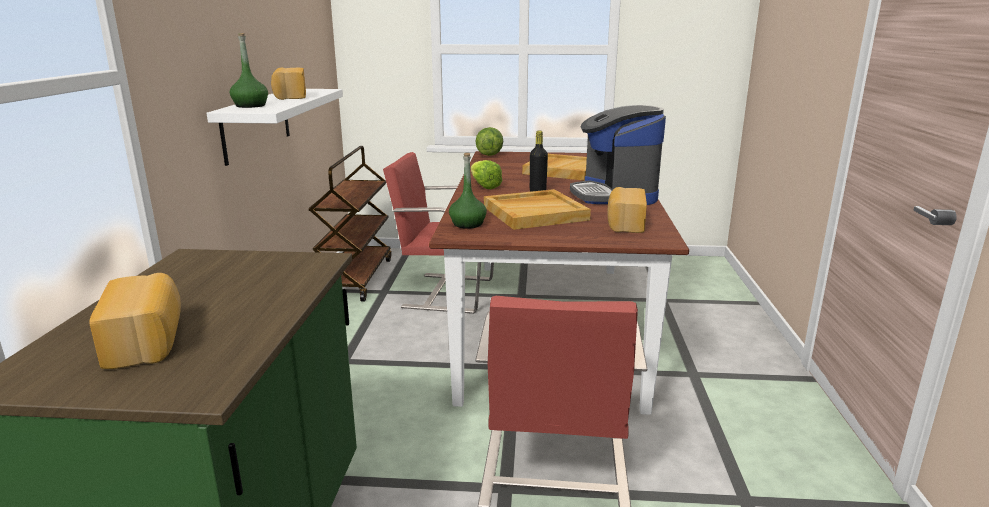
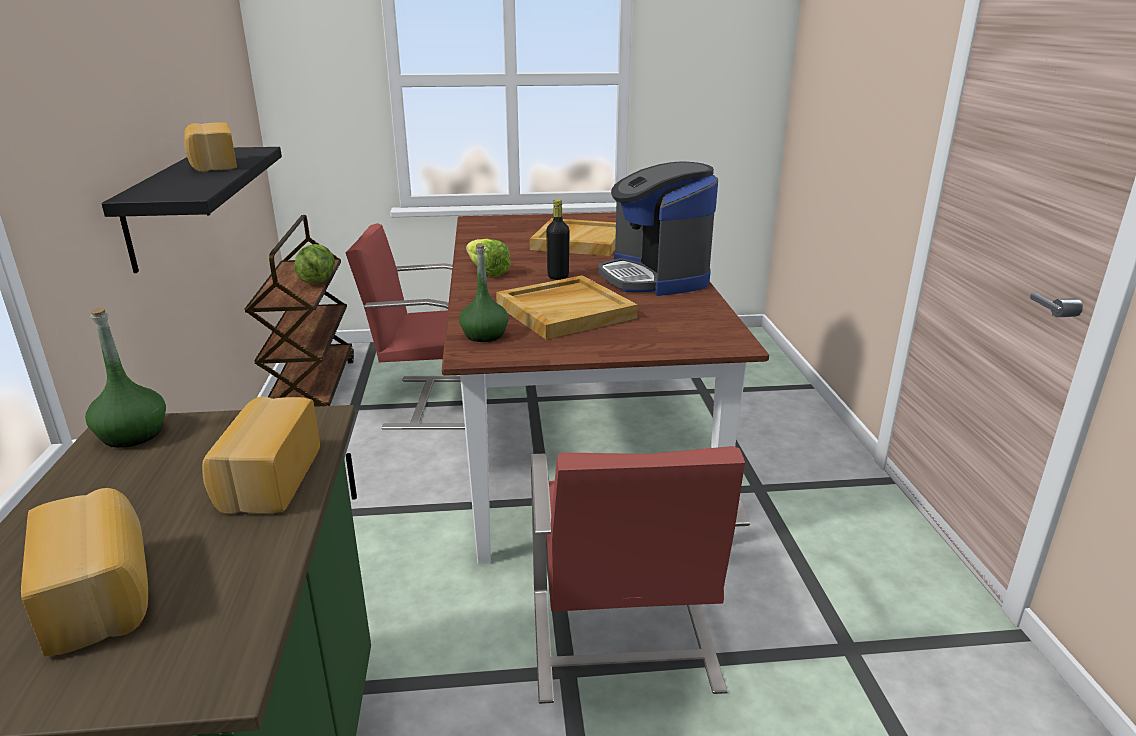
camera: 10 degrees left, 5 degrees up
white shelf [207,89,343,166] -> black shelf [102,147,282,273]
green bottle [230,33,268,108] -> green bottle moved to [85,307,166,448]
lettuce [476,127,503,156] -> lettuce moved to [294,244,335,284]
bread [607,187,647,233] -> bread moved to [202,397,320,514]

